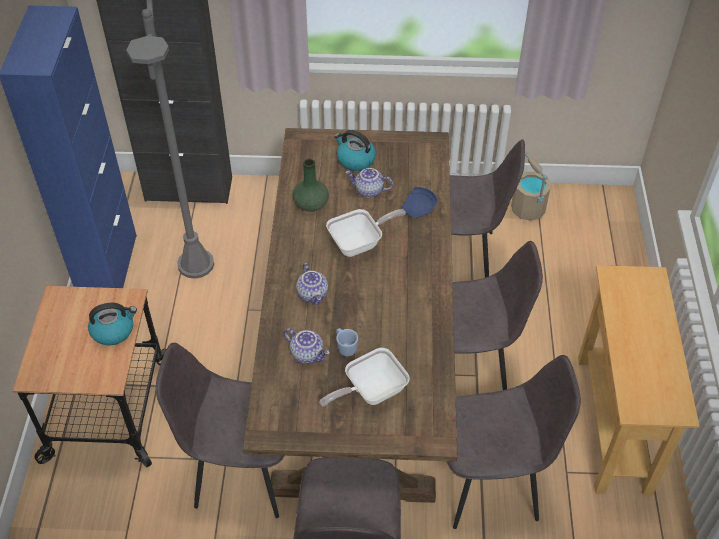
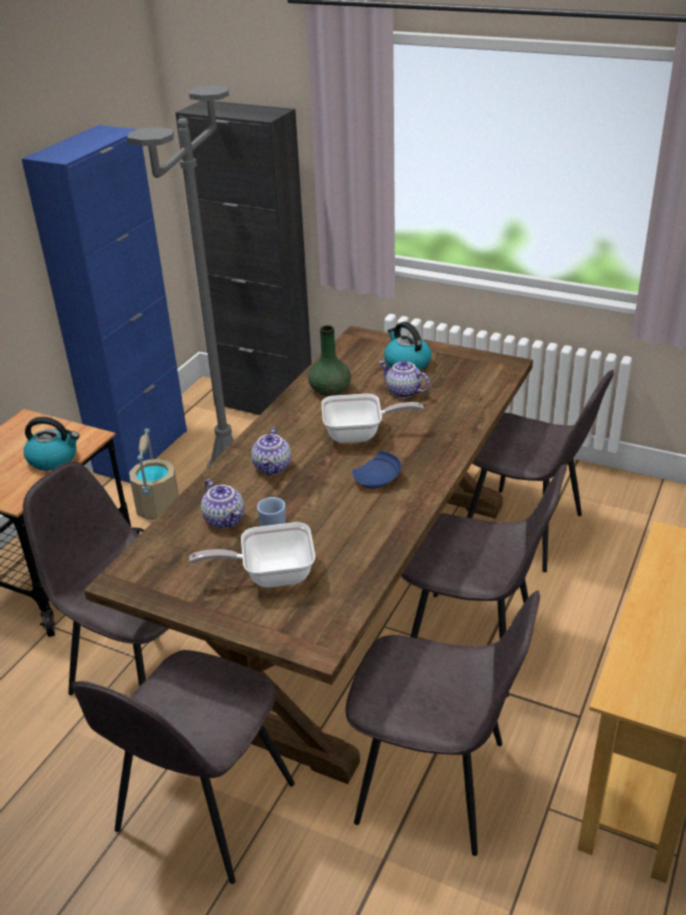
camera: 25 degrees right, 15 degrees down
blue plate [401,187,437,217] -> blue plate moved to [352,451,401,489]
beige bucket [511,151,552,220] -> beige bucket moved to [129,428,179,520]

